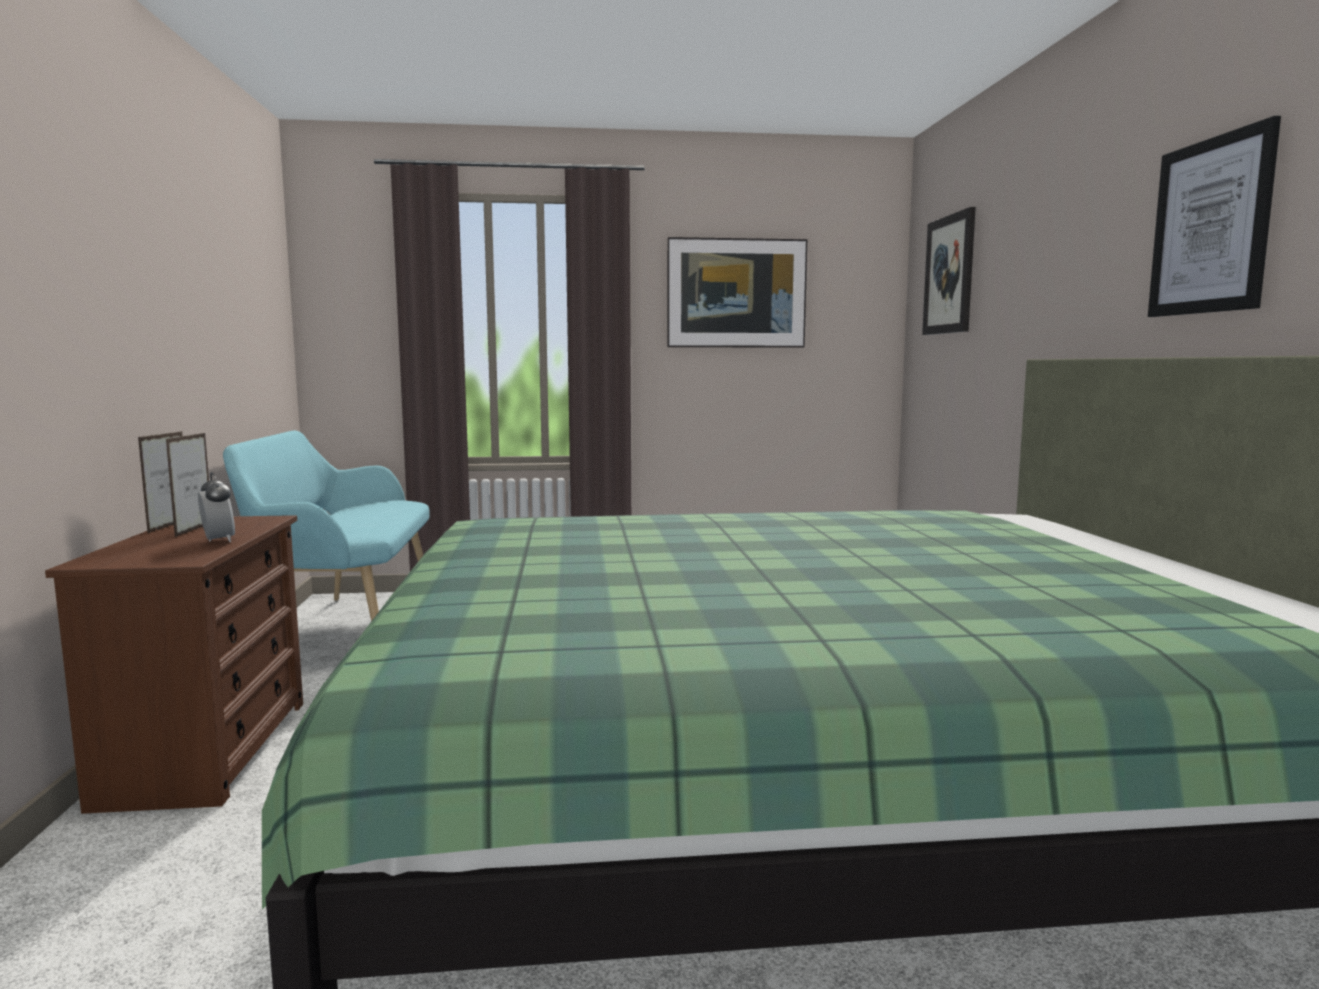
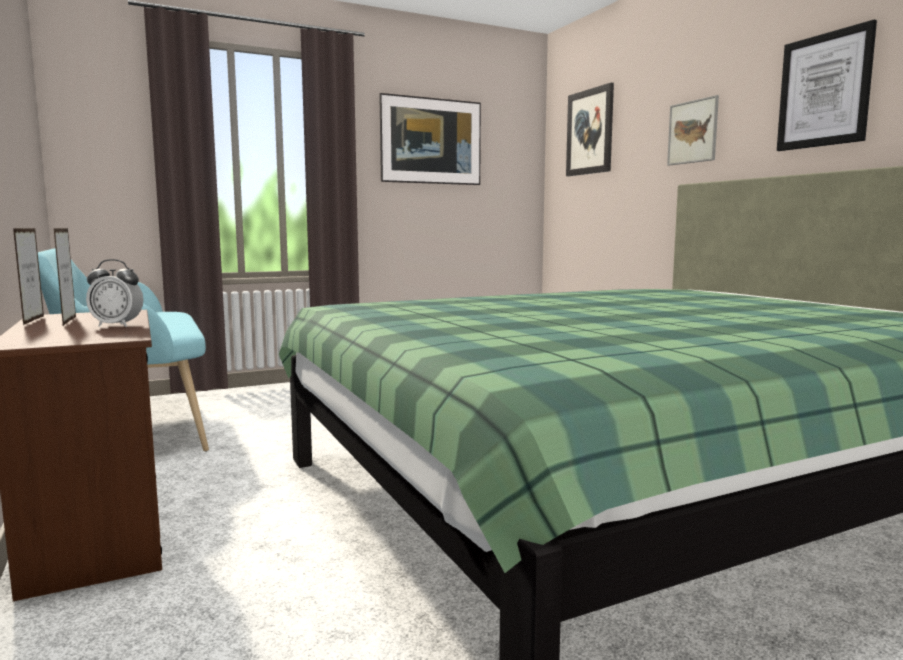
camera: 20 degrees left, 0 degrees up
alarm clock [198,472,235,542] -> alarm clock turned 150 degrees clockwise [86,259,144,327]
none -> picture [667,95,719,166]

